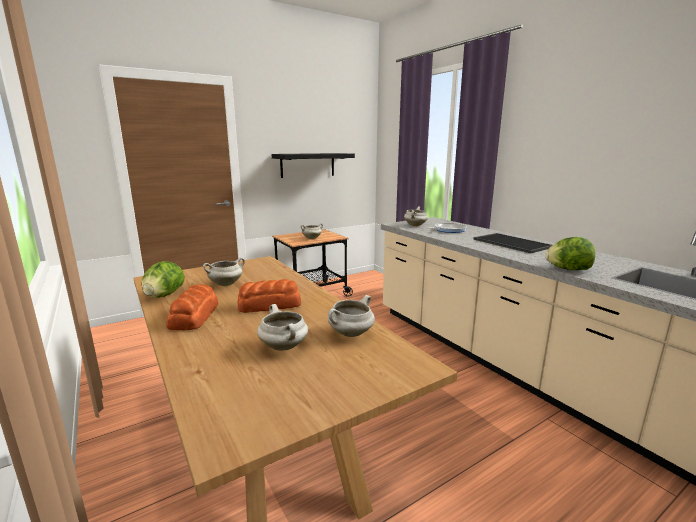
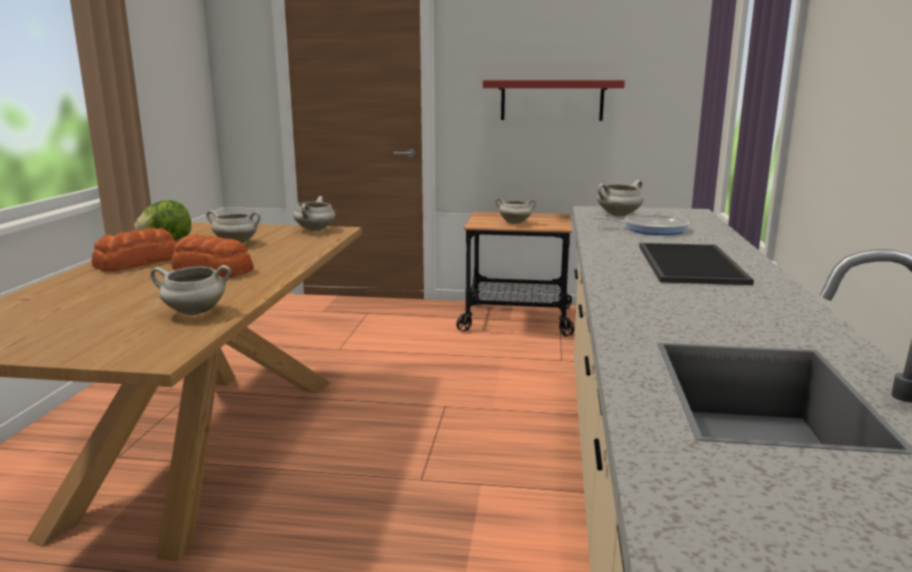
camera: 40 degrees right, 0 degrees up
white cooking pot [257,304,308,351] -> white cooking pot moved to [293,196,335,231]
black shelf [272,153,355,178] -> red shelf [483,80,625,121]
lettuce [545,237,595,270] -> none

